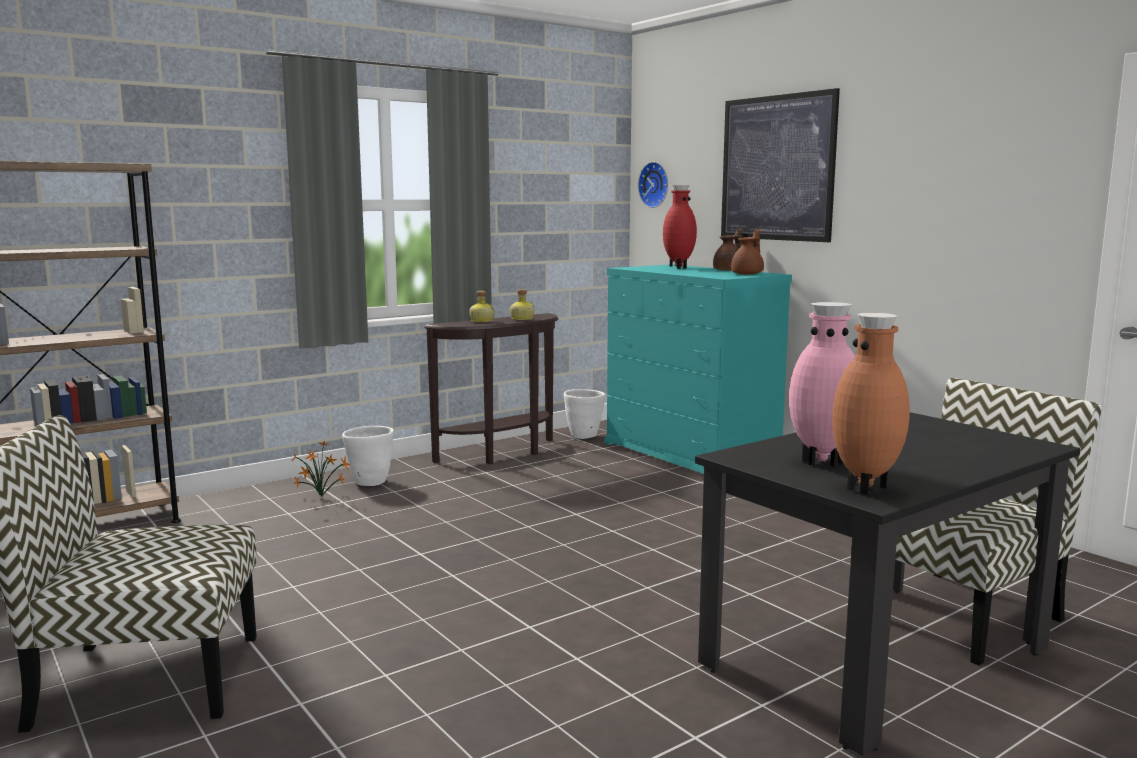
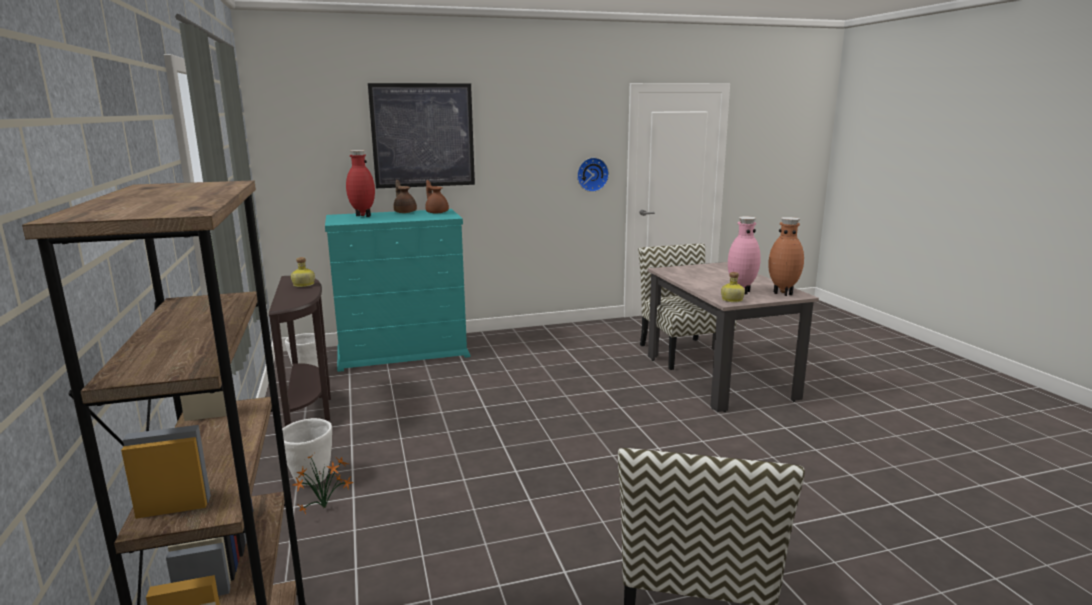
camera: 70 degrees left, 5 degrees up
bottle [469,291,495,322] -> bottle moved to [721,272,745,302]
wall clock [638,162,668,208] -> wall clock moved to [577,157,609,192]
black dining table [695,412,1080,756] -> beige dining table [648,262,819,412]

